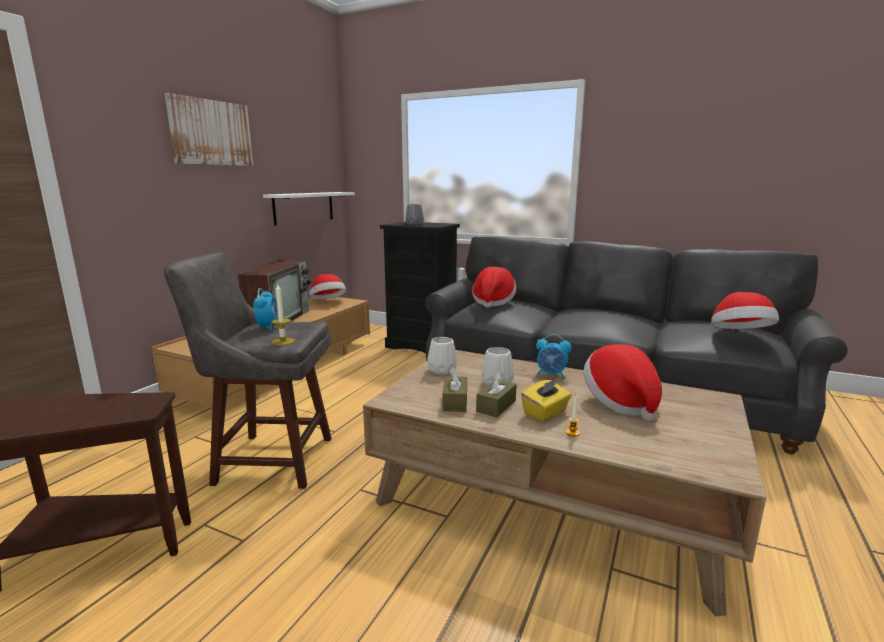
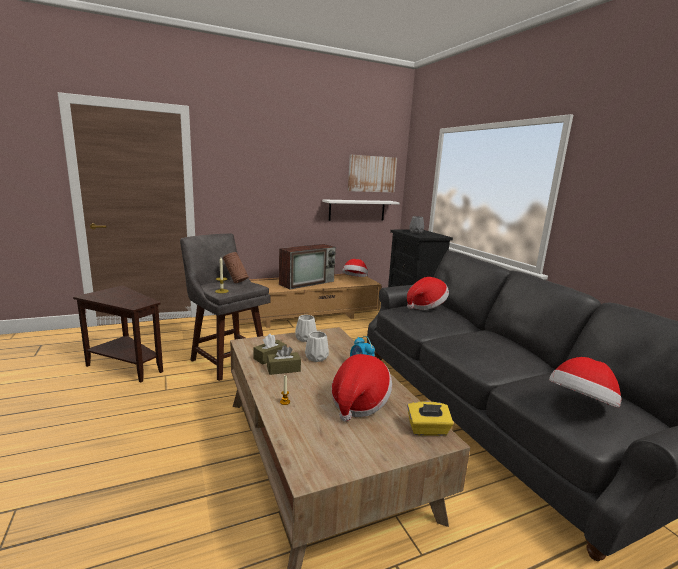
camera: 40 degrees right, 0 degrees up
picture [165,93,253,166] -> picture moved to [348,155,397,193]
alarm clock [253,288,278,331] -> brown vase [223,252,249,283]
yellow tissue box [521,378,572,422] -> yellow tissue box moved to [407,401,453,436]

